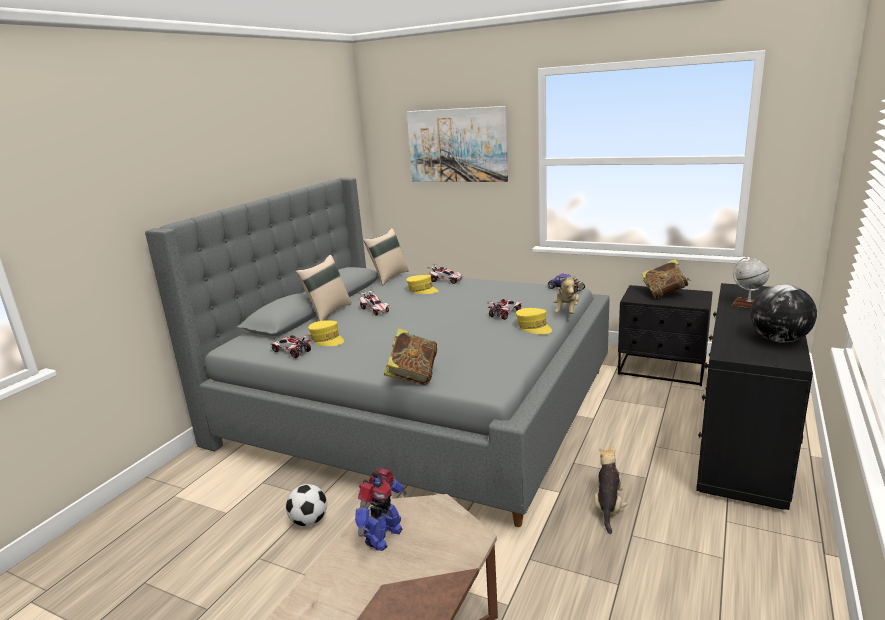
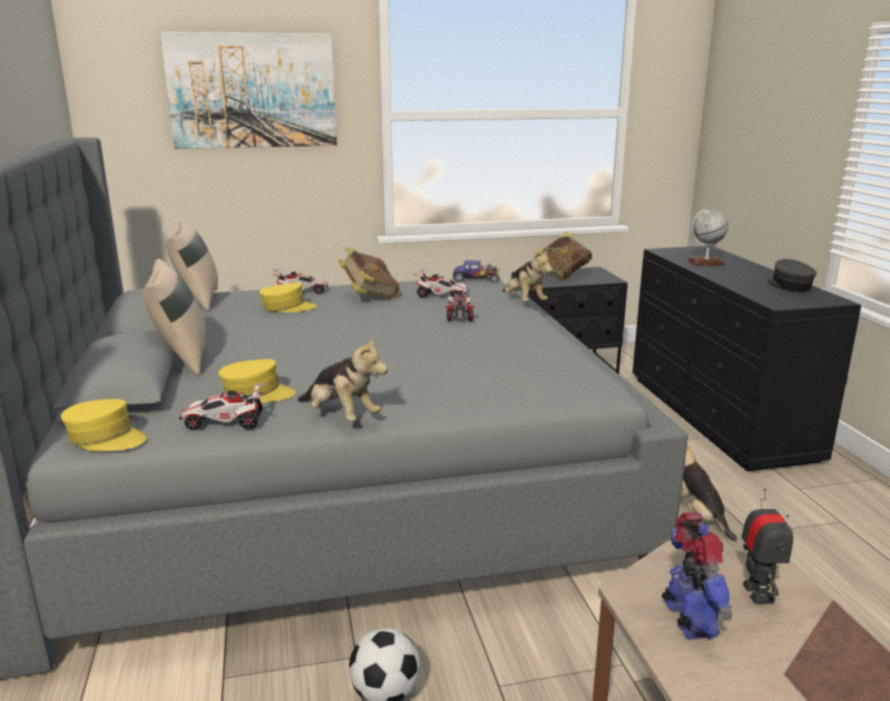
camera: 40 degrees left, 0 degrees up
toy car [358,288,389,316] -> toy car moved to [413,269,470,298]
book [384,328,437,385] -> book moved to [338,247,399,299]
yellow cap [516,308,552,334] -> yellow cap moved to [61,399,147,452]
globe [751,285,817,343] -> grey cap [767,259,817,292]
none -> plush toy [298,336,388,421]
none -> toy robot [741,488,793,605]

